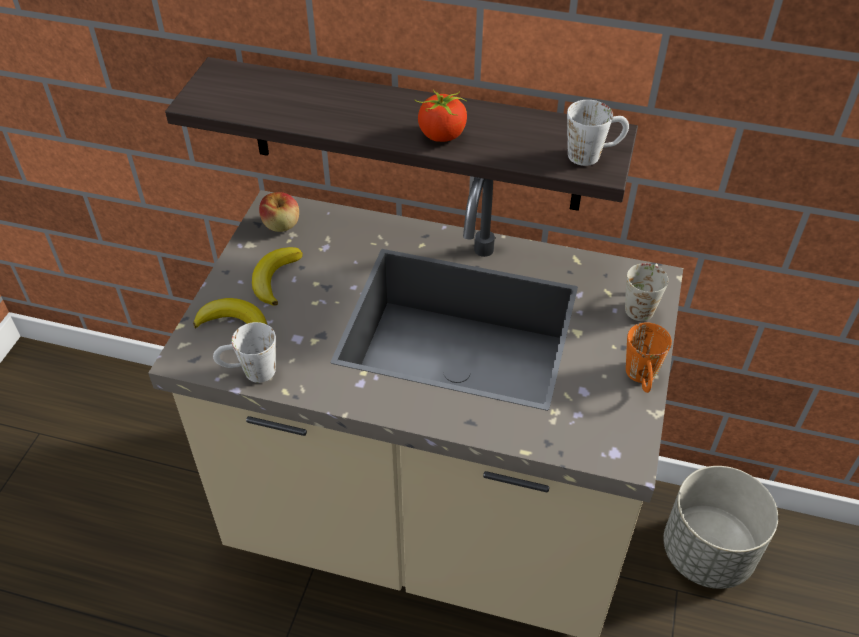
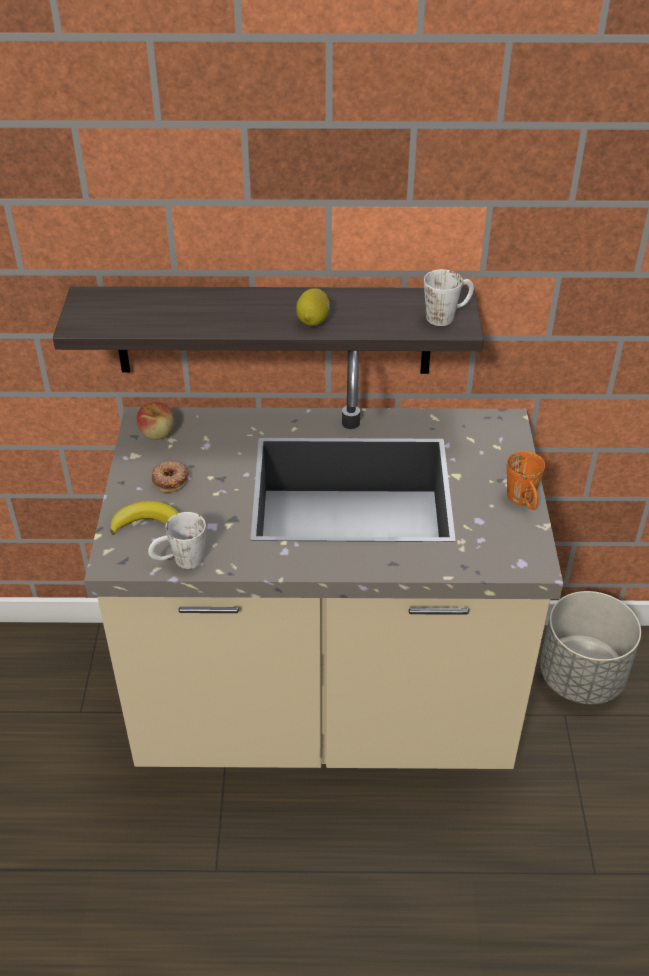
camera: 15 degrees left, 5 degrees down
banana [252,247,303,306] -> donut [152,461,189,493]
tomato [415,90,467,142] -> lemon [296,288,330,326]
white mug [625,263,668,321] -> none

